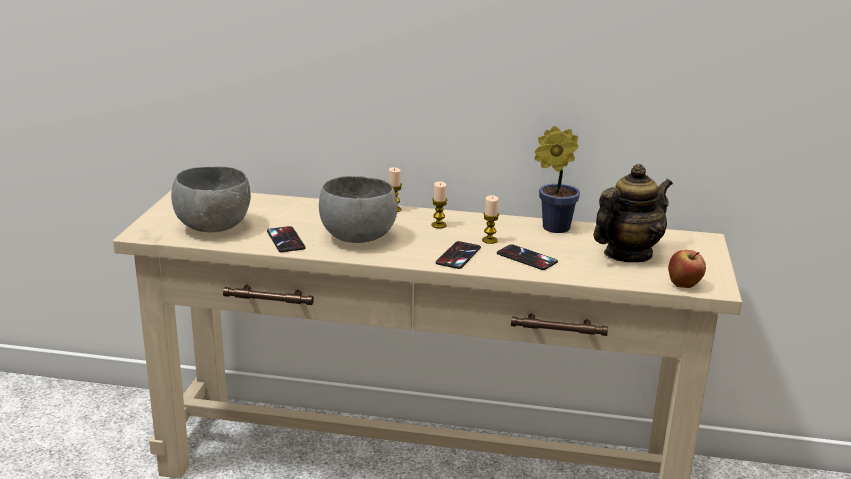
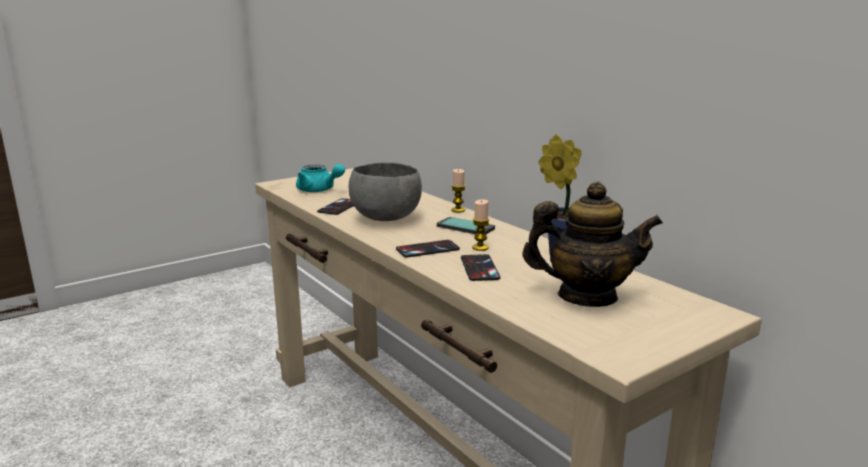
camera: 45 degrees right, 5 degrees down
grey bowl [171,166,251,233] -> turquoise teapot [296,164,345,192]
candle [432,181,447,228] -> phone [437,217,495,235]
apple [668,250,706,288] -> none

